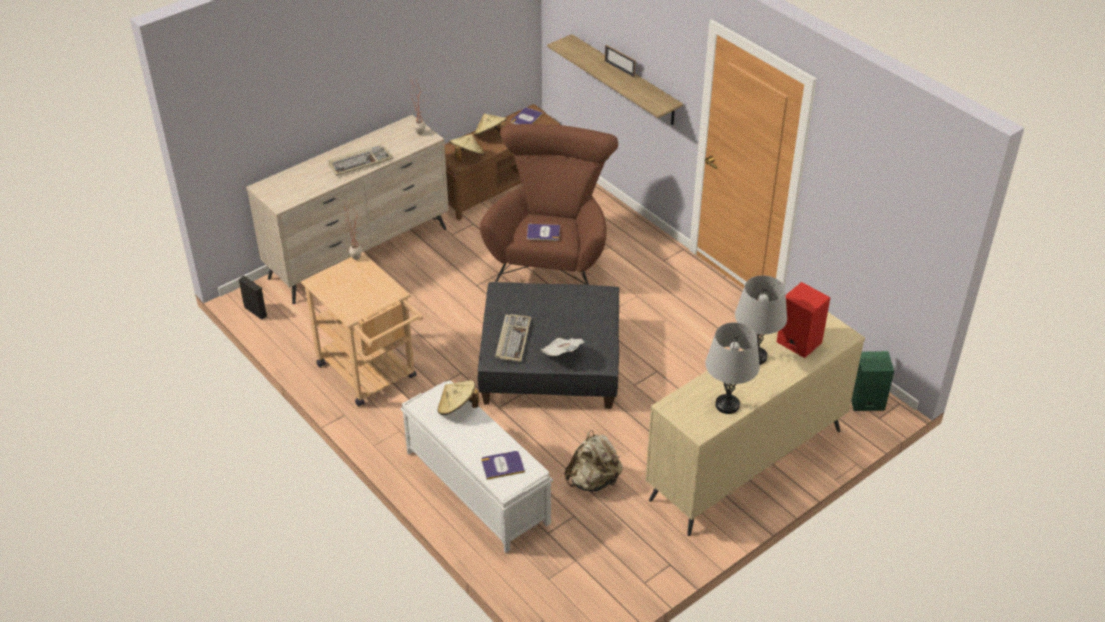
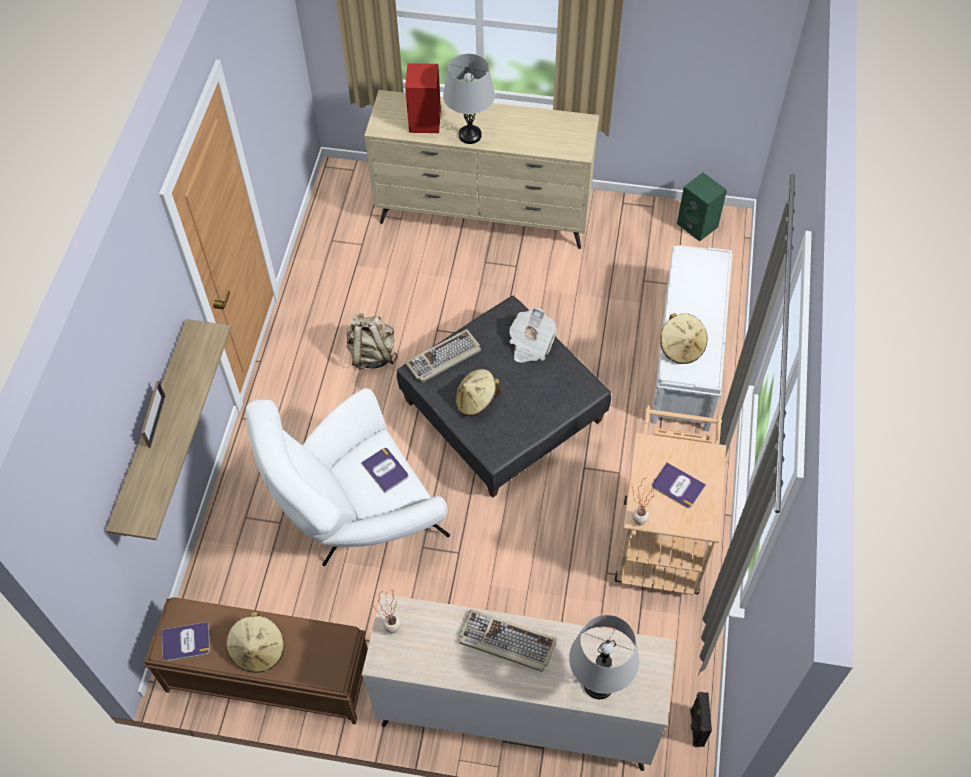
camera: 130 degrees left, 15 degrees up
beige hat [449,134,485,162] -> beige hat moved to [456,369,500,416]
brown armchair [480,124,618,285] -> white armchair [246,388,450,566]
book [481,451,525,480] -> book moved to [652,462,706,508]
keyboard [495,314,531,362] -> keyboard moved to [405,329,481,383]
beige backpack [564,430,623,491] -> beige backpack moved to [346,313,398,369]
grey table lamp [705,322,760,414] -> grey table lamp moved to [569,615,639,699]
green speaker [851,351,894,411] -> green speaker moved to [677,172,727,241]

